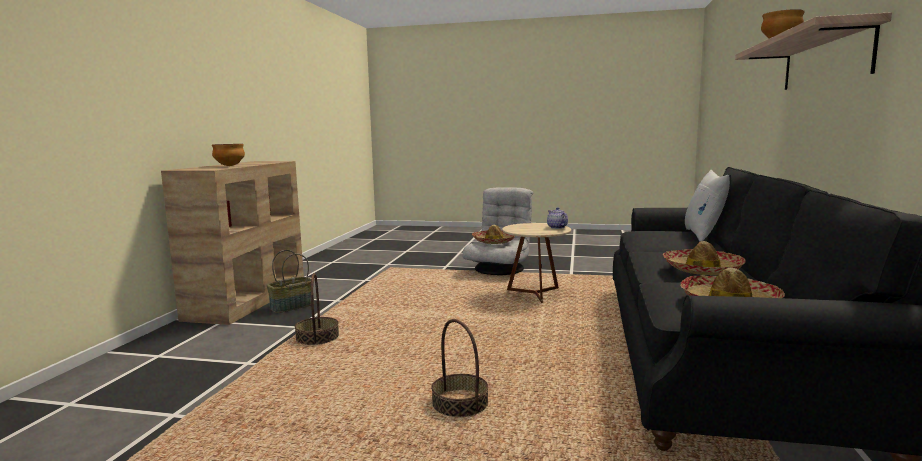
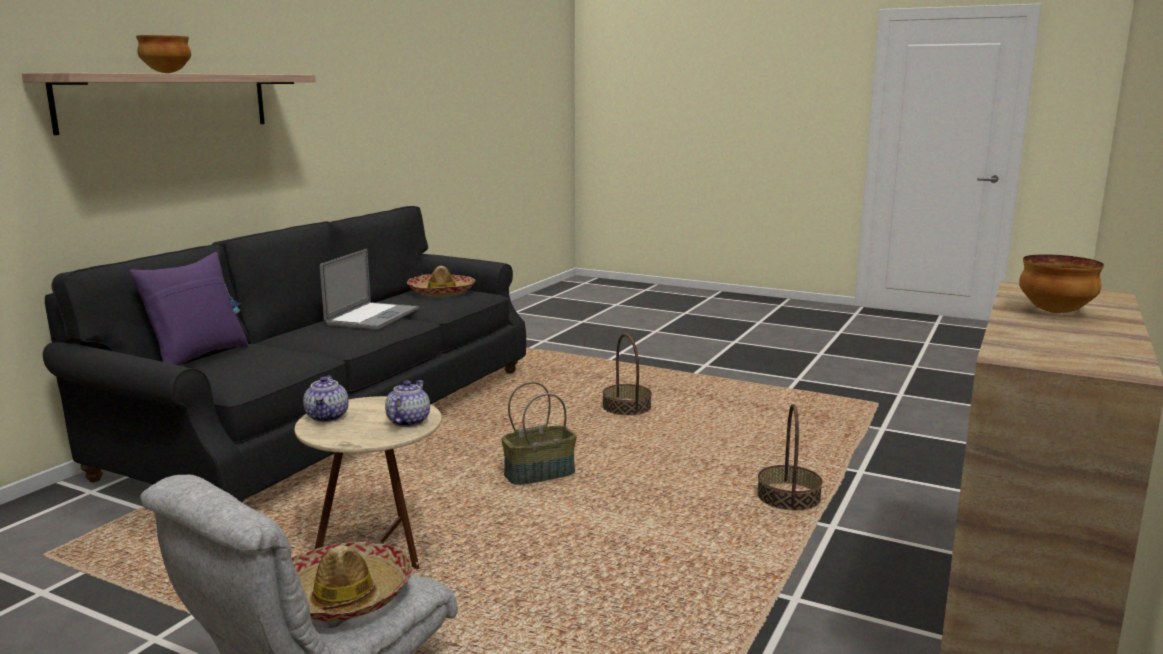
camera: 165 degrees left, 5 degrees up
basket [267,250,314,313] -> basket moved to [502,382,577,485]
hat [663,241,746,275] -> laptop [320,249,419,329]
grey pillow [685,170,730,242] -> purple pillow [129,252,249,366]
none -> teapot [385,381,430,427]

